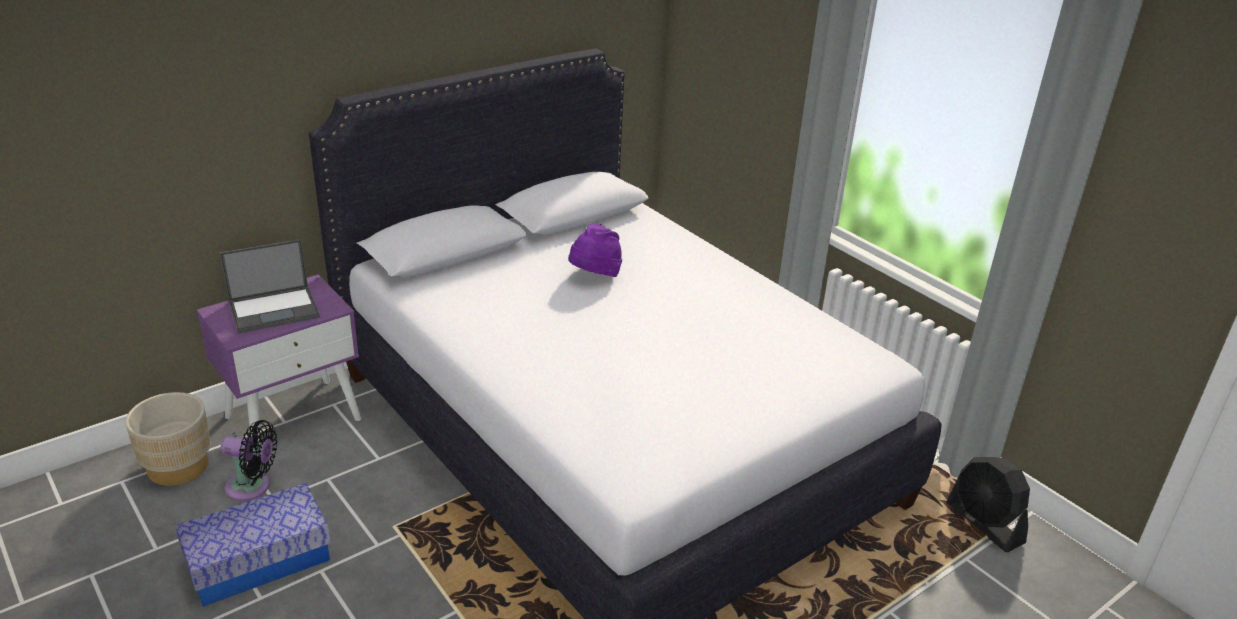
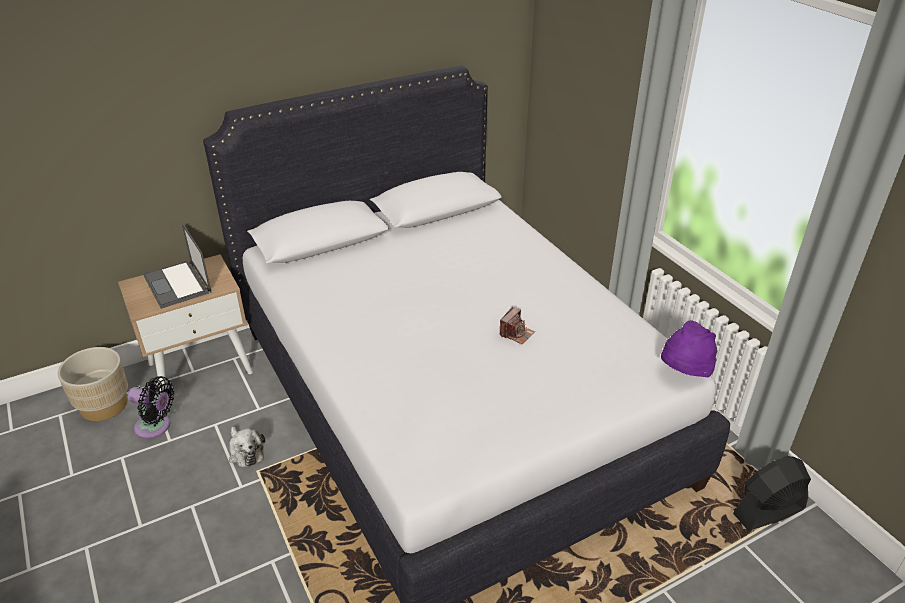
camera: 10 degrees right, 5 degrees up
storage box [175,483,331,607] -> none
purple nightstand [197,274,361,442] -> beige nightstand [118,254,253,392]
laptop [220,239,320,334] -> laptop turned 75 degrees clockwise [143,223,211,309]
purple hat [569,223,622,277] -> purple hat moved to [661,321,717,377]
black fan [946,457,1030,552] -> black fan turned 90 degrees clockwise [733,456,811,531]
none -> plush toy [229,426,265,468]
none -> camera [500,307,535,344]

